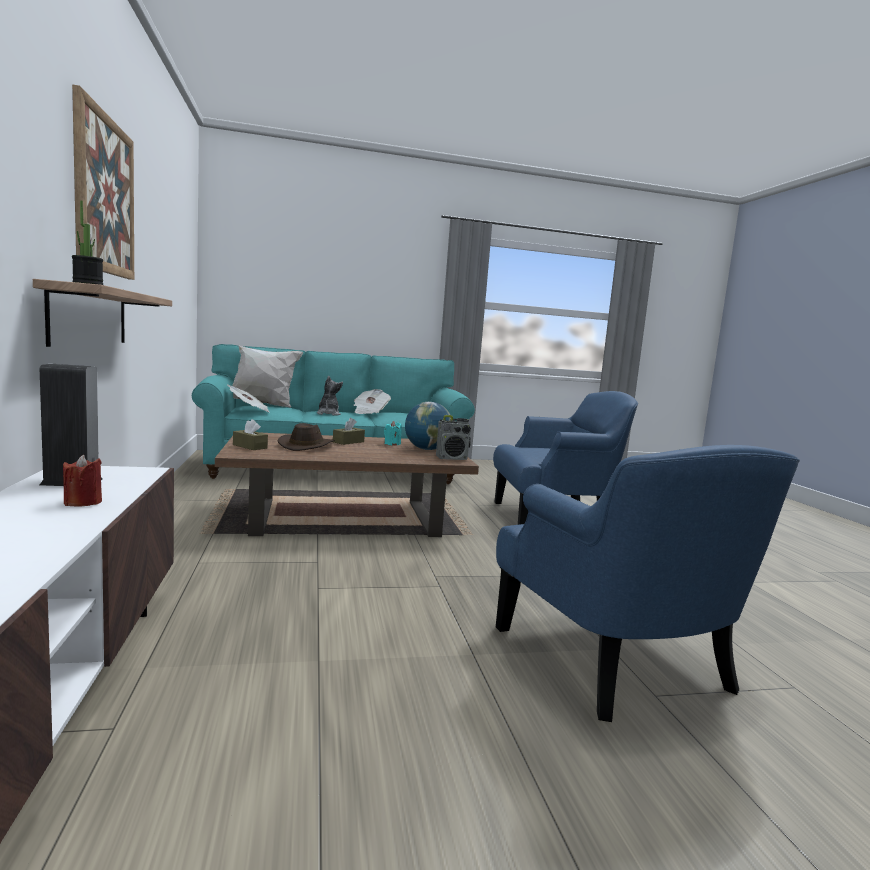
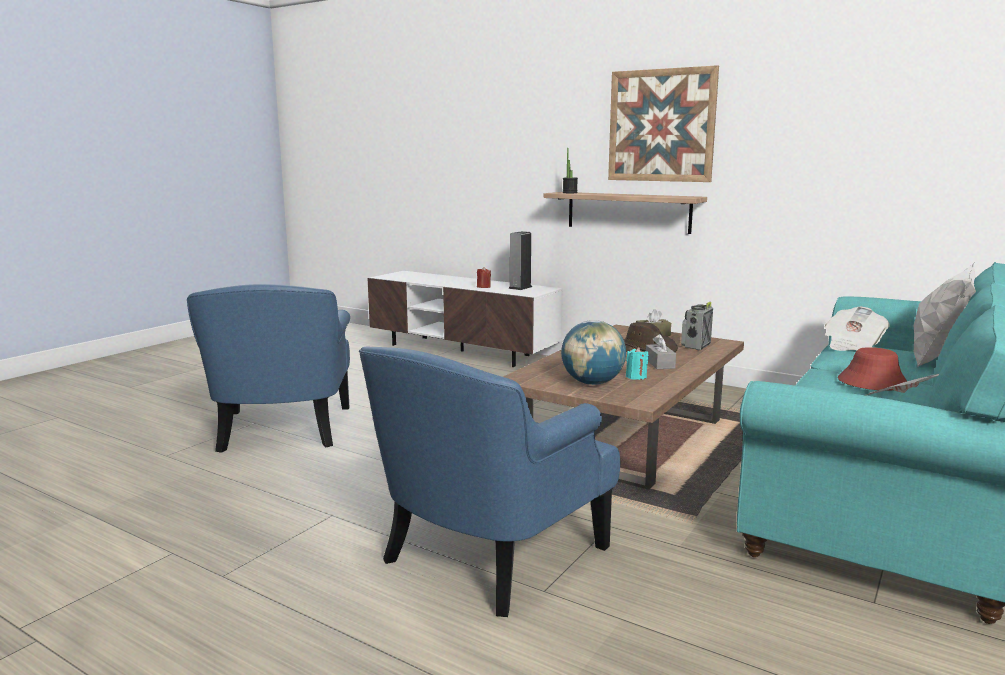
camera: 135 degrees right, 5 degrees up
plush toy [316,376,343,416] -> red hat [838,347,907,391]
brown tissue box [333,418,365,445] -> grey tissue box [646,334,676,369]
radio [436,415,471,460] -> radio moved to [681,302,713,350]
blue armchair [496,445,800,722] -> blue armchair turned 120 degrees counterclockwise [187,284,350,453]

